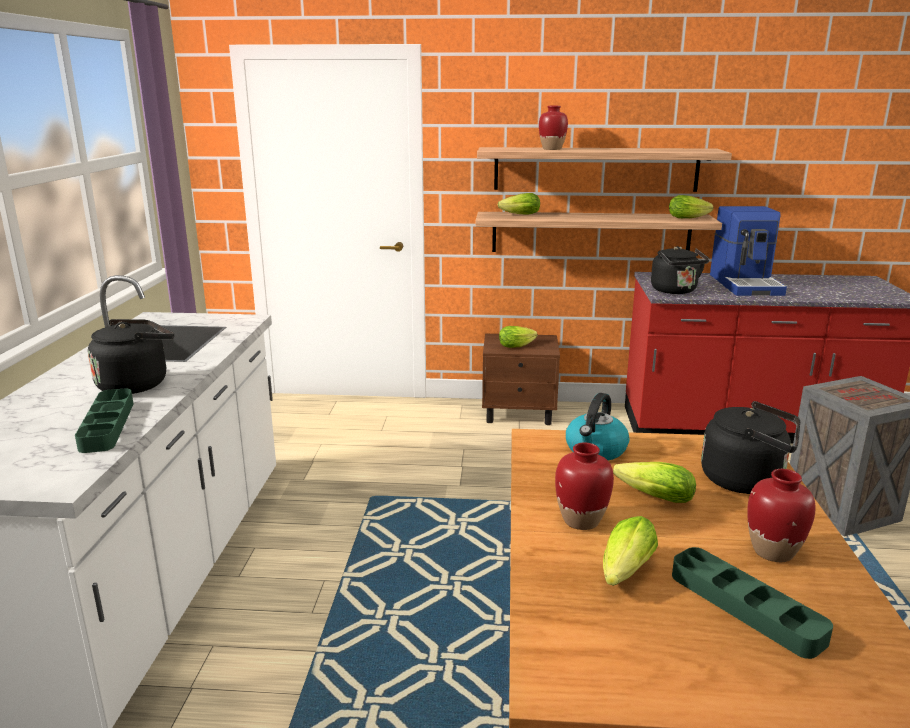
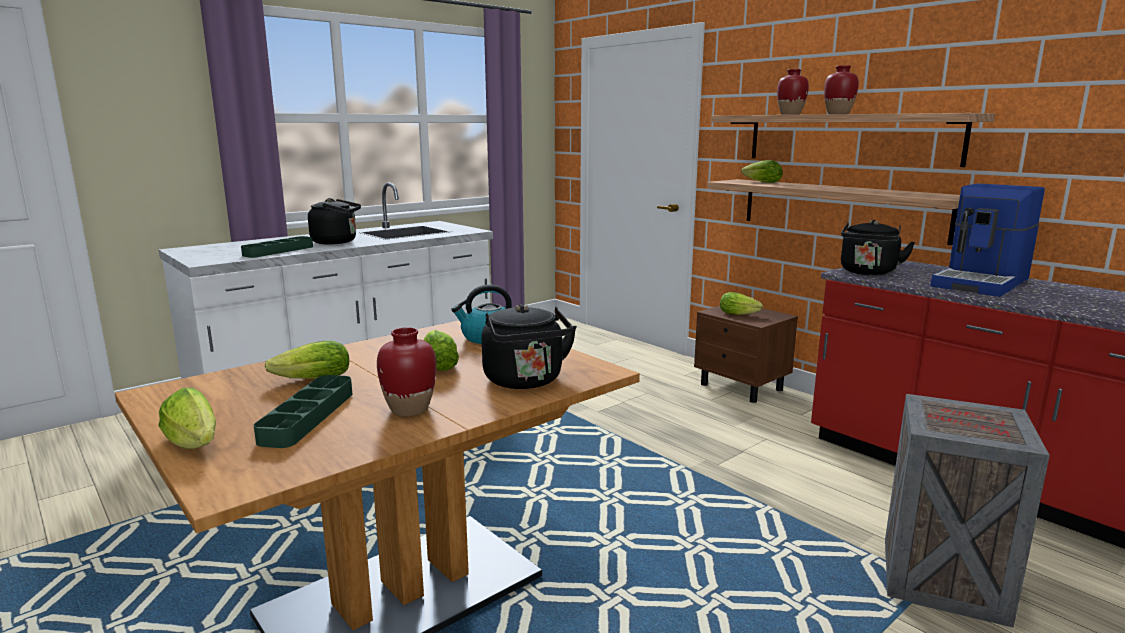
camera: 45 degrees right, 5 degrees down
red vase [555,443,614,530] -> red vase moved to [824,65,859,114]
lettuce [669,195,714,218] -> lettuce moved to [158,388,216,449]

